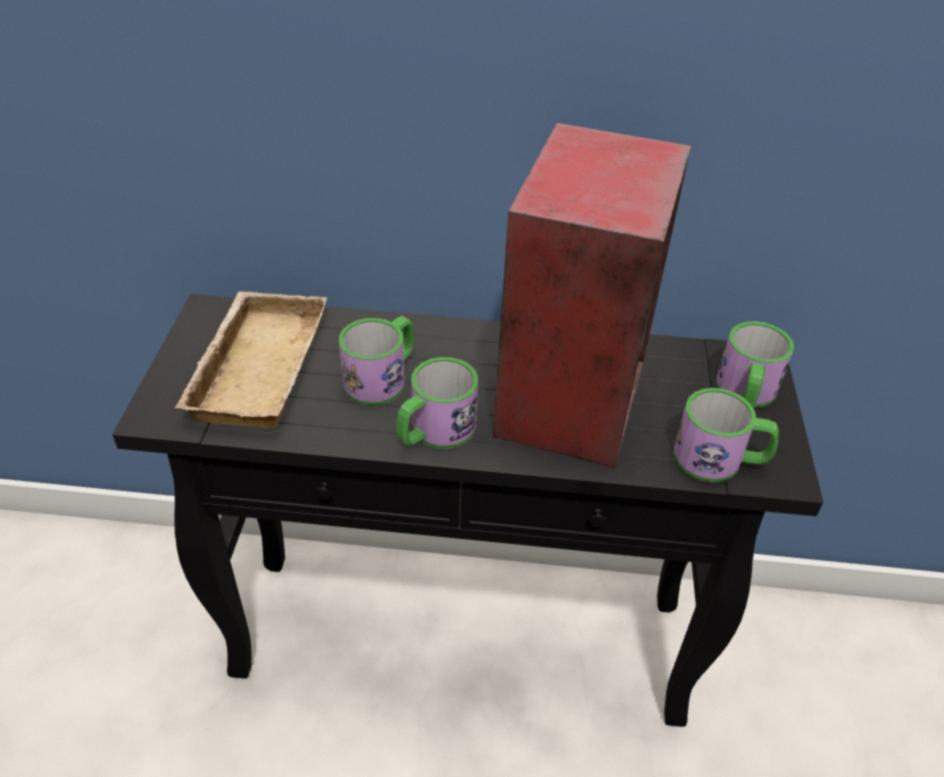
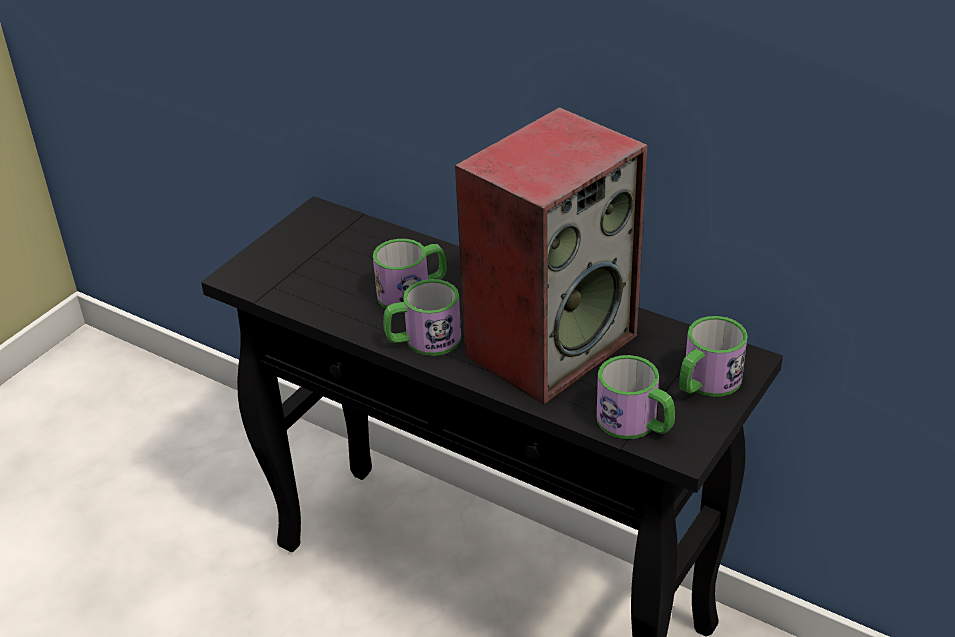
camera: 30 degrees right, 5 degrees down
beige tray [175,291,327,428] -> none

